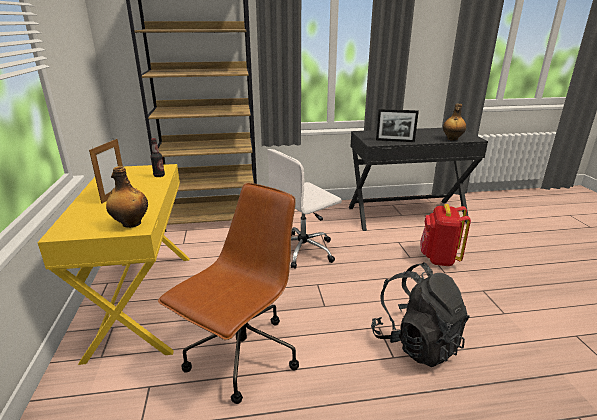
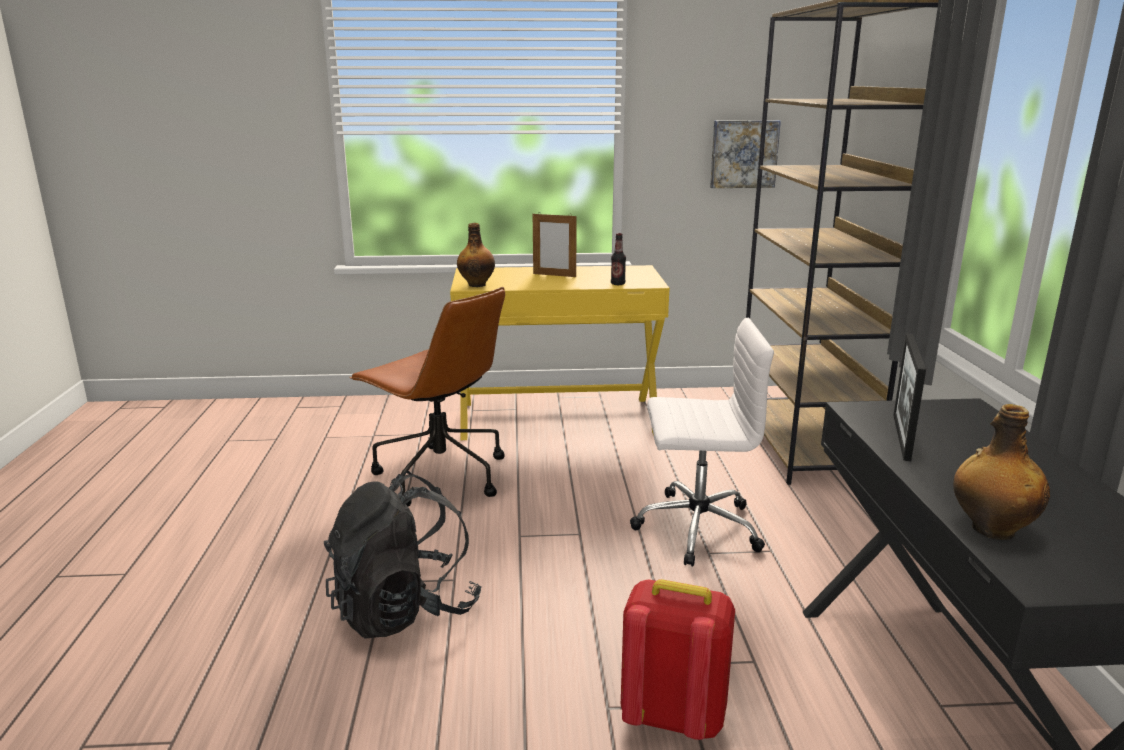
camera: 95 degrees right, 5 degrees down
white office chair [267,149,342,269] -> white office chair turned 120 degrees clockwise [630,318,774,567]
none -> picture [710,120,781,188]

